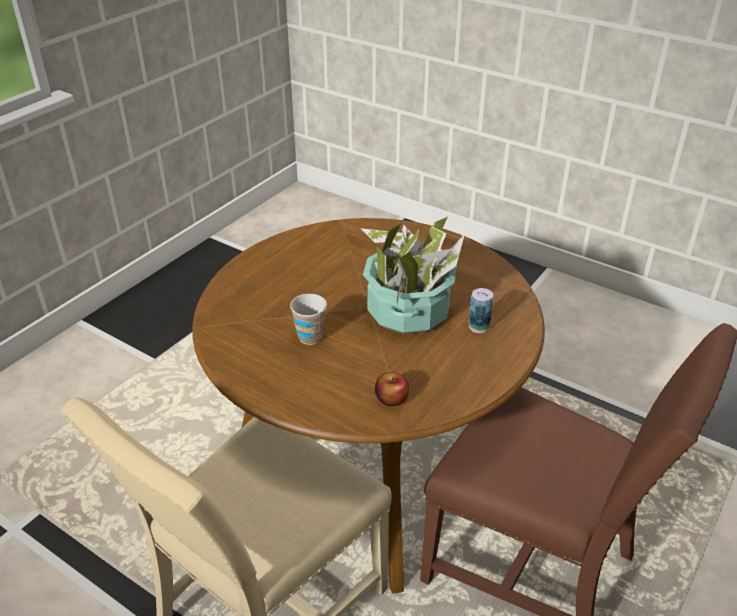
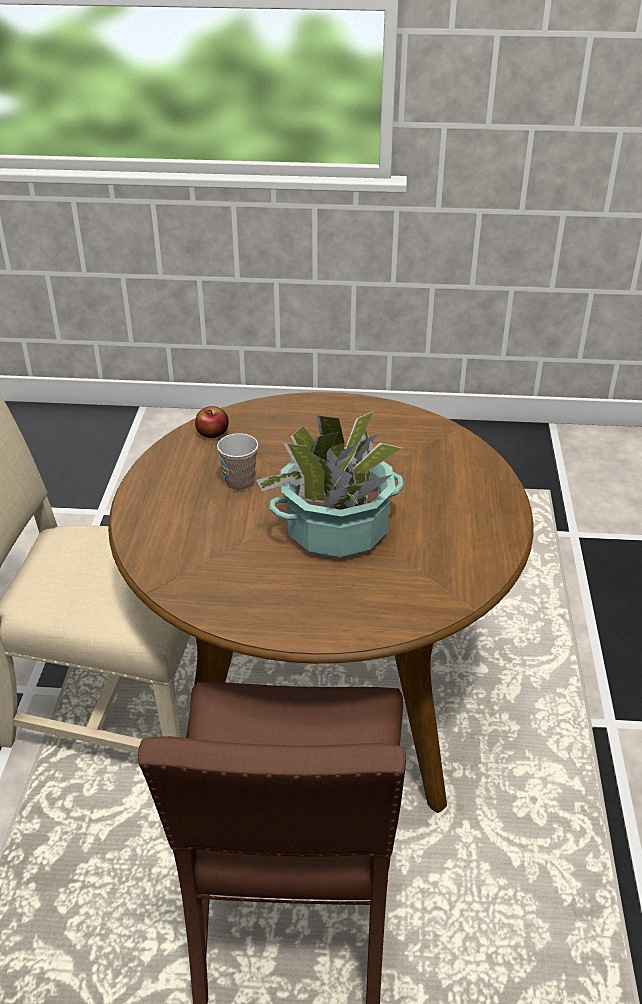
camera: 60 degrees right, 0 degrees up
apple [375,372,409,406] -> apple moved to [195,406,229,438]
can [469,288,493,333] -> none

